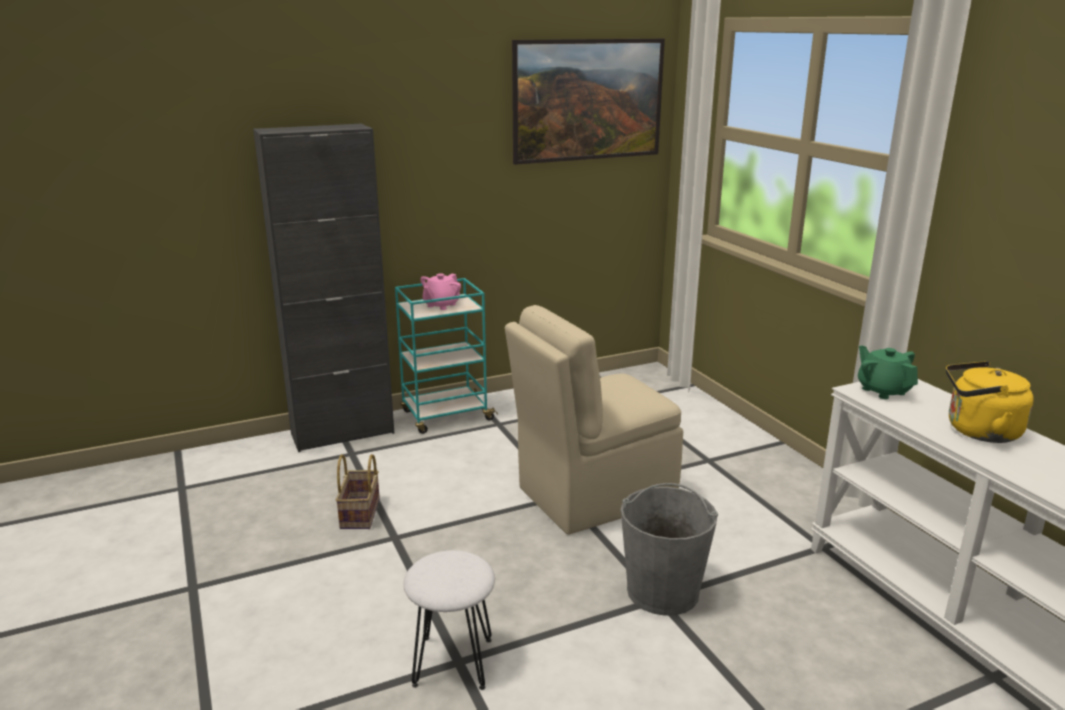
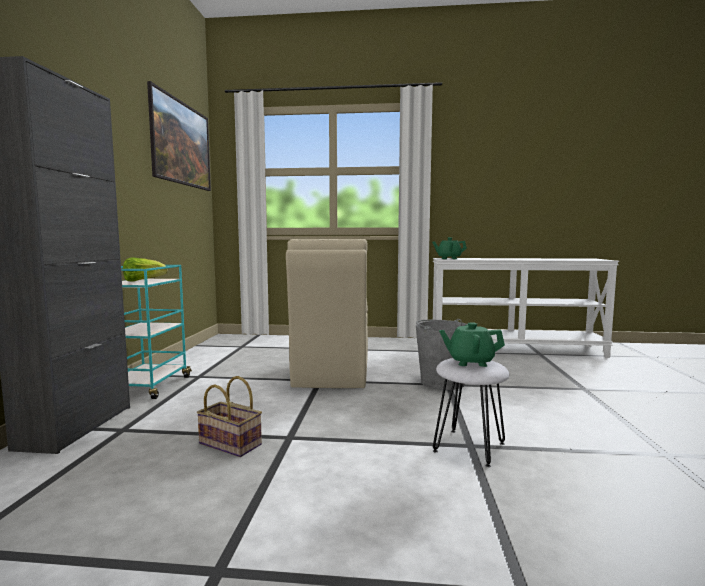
camera: 60 degrees left, 15 degrees down
pink teapot [421,273,461,310] -> lettuce [123,257,167,282]
yellow kettle [946,361,1034,443] -> none
none -> green teapot [439,322,505,367]

